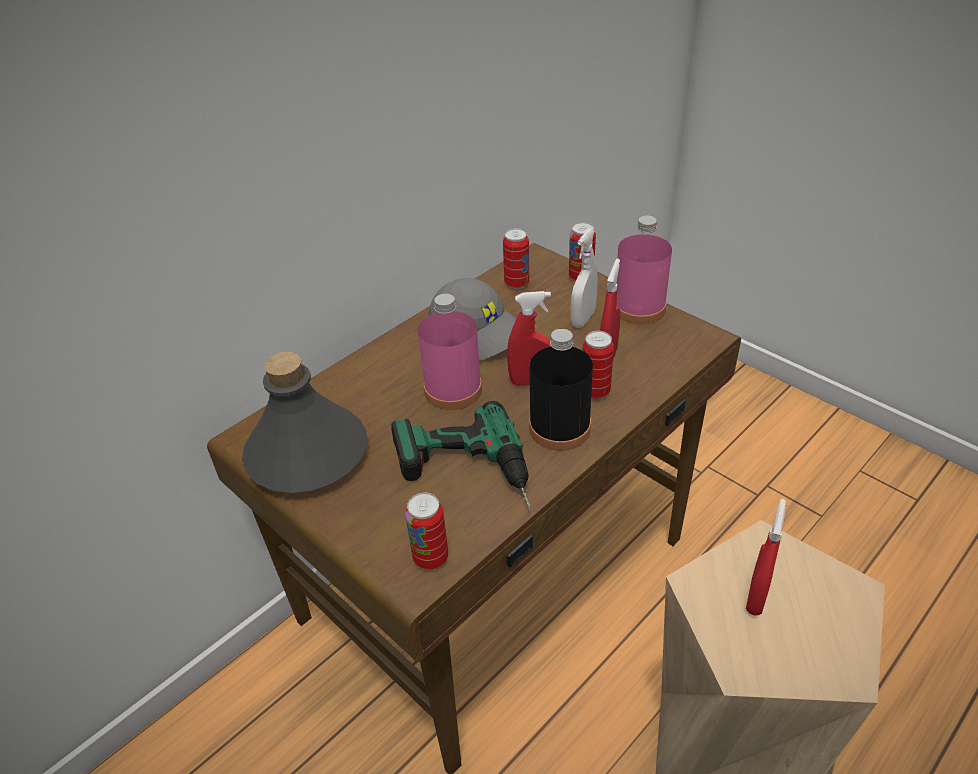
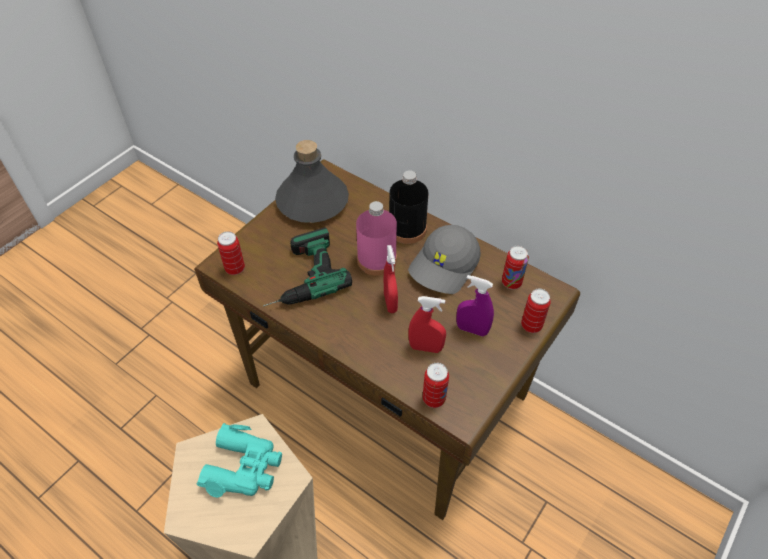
camera: 80 degrees right, 10 degrees up
black bottle [529,329,593,451] -> black bottle moved to [389,170,428,244]
white spray bottle [571,229,598,328] -> purple spray bottle [456,275,494,337]
can [582,331,614,399] -> can moved to [423,363,449,408]
pink bottle [616,216,672,324] -> none
red spray bottle [746,499,786,616] -> turquoise binoculars [197,423,282,498]

